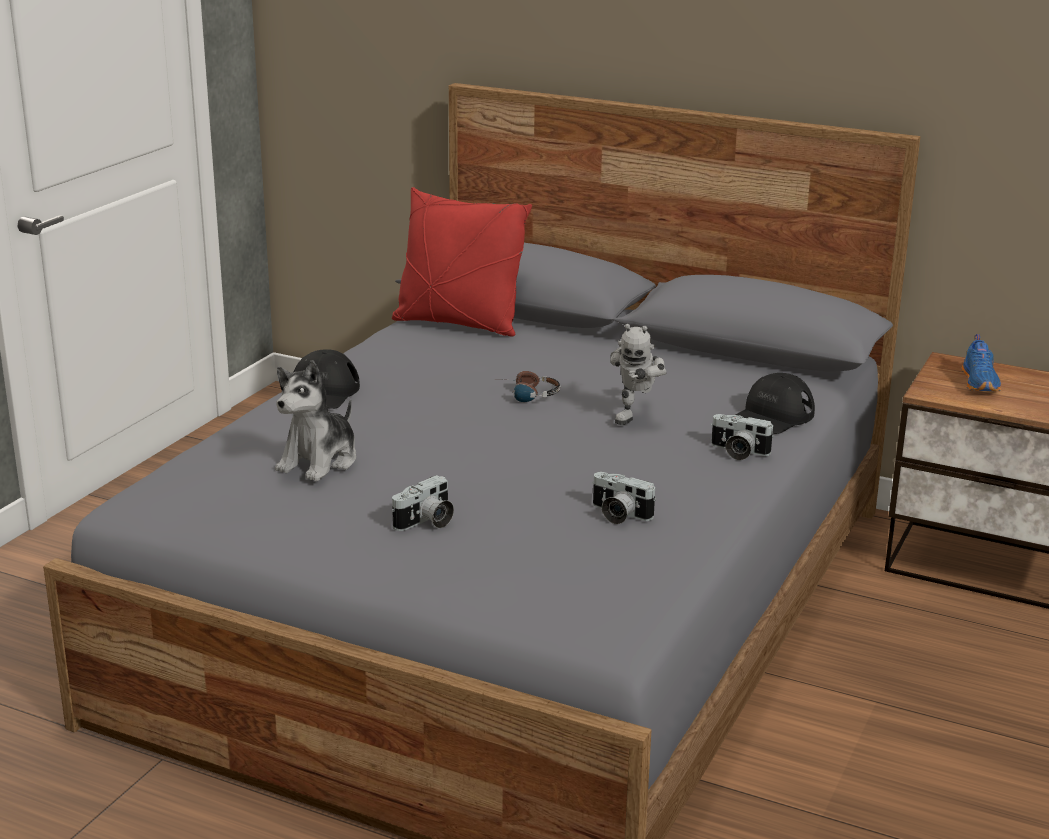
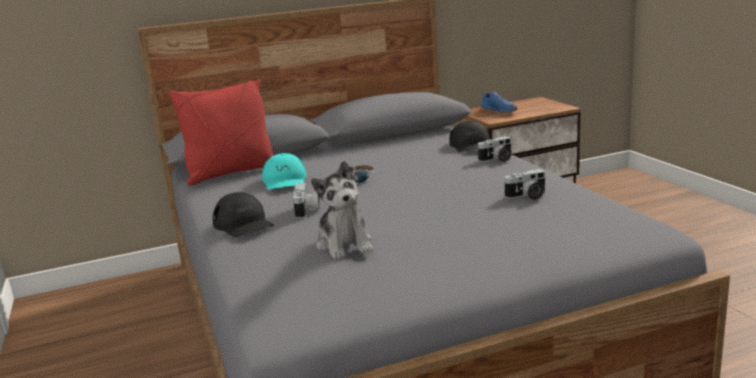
camera: 45 degrees left, 5 degrees down
camera [392,475,454,531] -> camera moved to [293,183,320,219]
toy robot [610,324,667,425] -> none
none -> turquoise cap [262,153,306,190]

